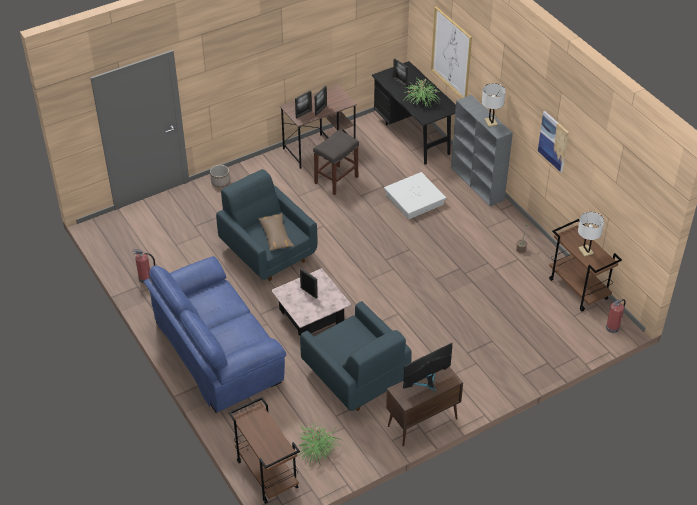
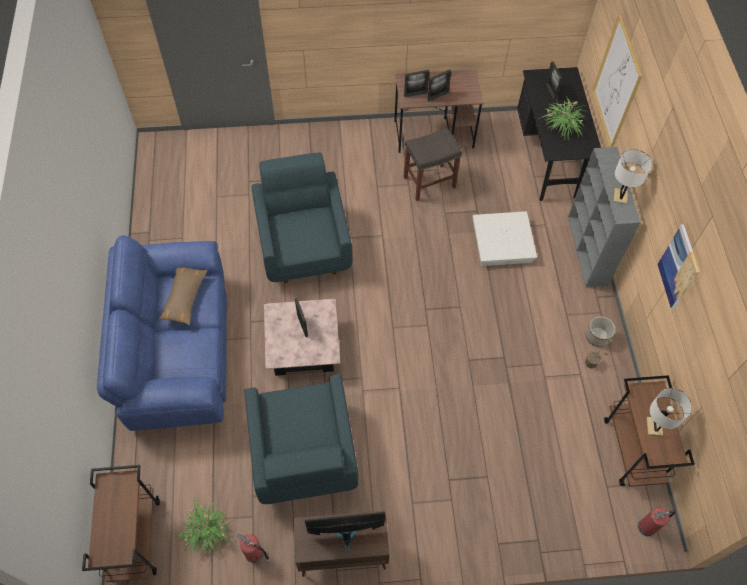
camera: 25 degrees right, 15 degrees up
fire extinguisher [132,249,155,283] -> fire extinguisher moved to [236,533,270,563]
planter [210,165,230,187] -> planter moved to [585,316,615,347]
brown pillow [258,213,294,251] -> brown pillow moved to [159,267,208,325]

